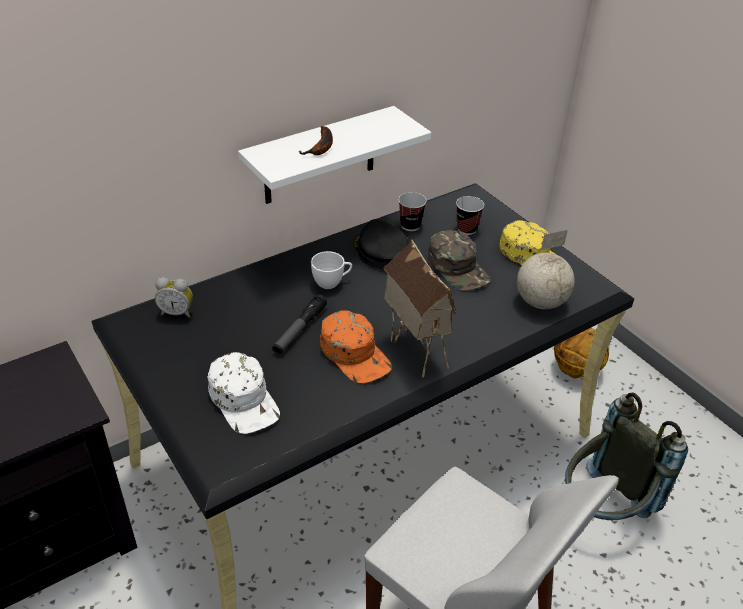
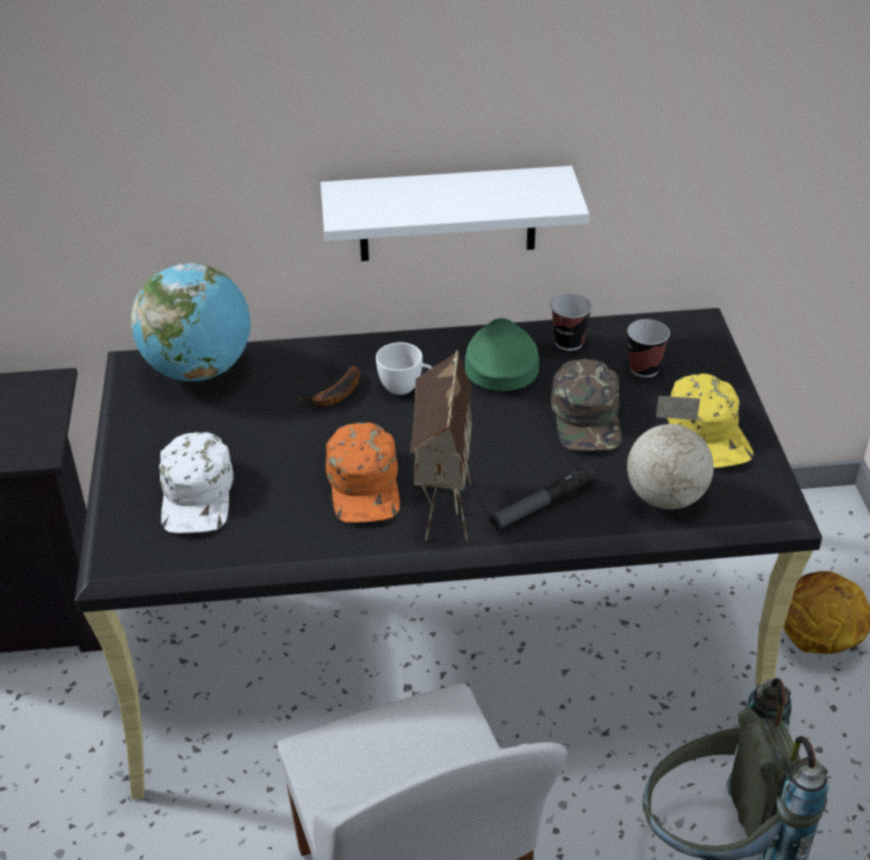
camera: 30 degrees right, 0 degrees up
alarm clock [155,277,193,318] -> globe [131,263,250,381]
flashlight [272,294,327,354] -> flashlight moved to [489,464,597,530]
banana [298,126,333,155] -> banana moved to [298,365,360,407]
black cap [353,219,409,268] -> green cap [465,318,539,391]

